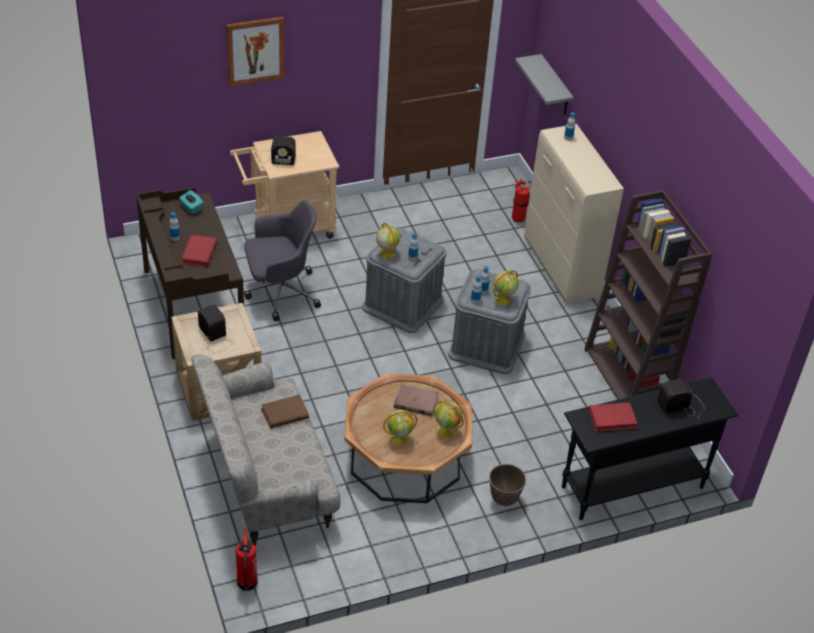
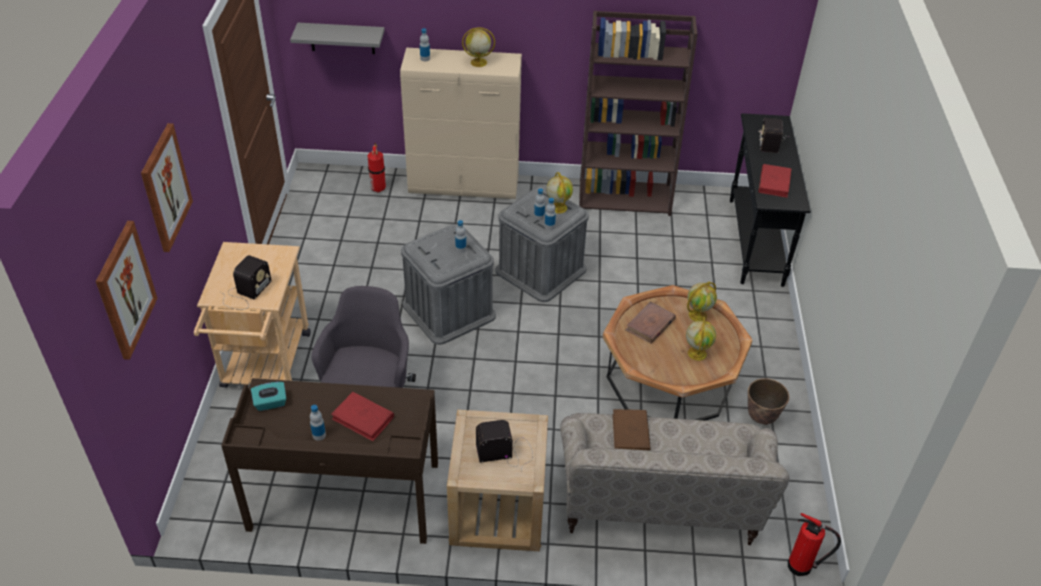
camera: 65 degrees left, 0 degrees up
globe [376,223,400,259] -> globe moved to [462,27,495,67]
planter [489,464,526,506] -> planter moved to [748,378,789,425]
none -> picture [96,221,158,360]

